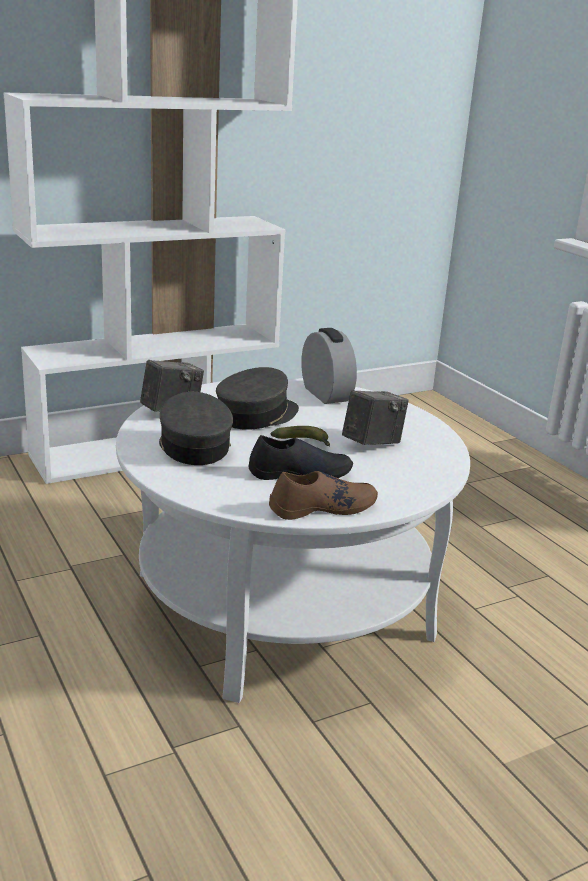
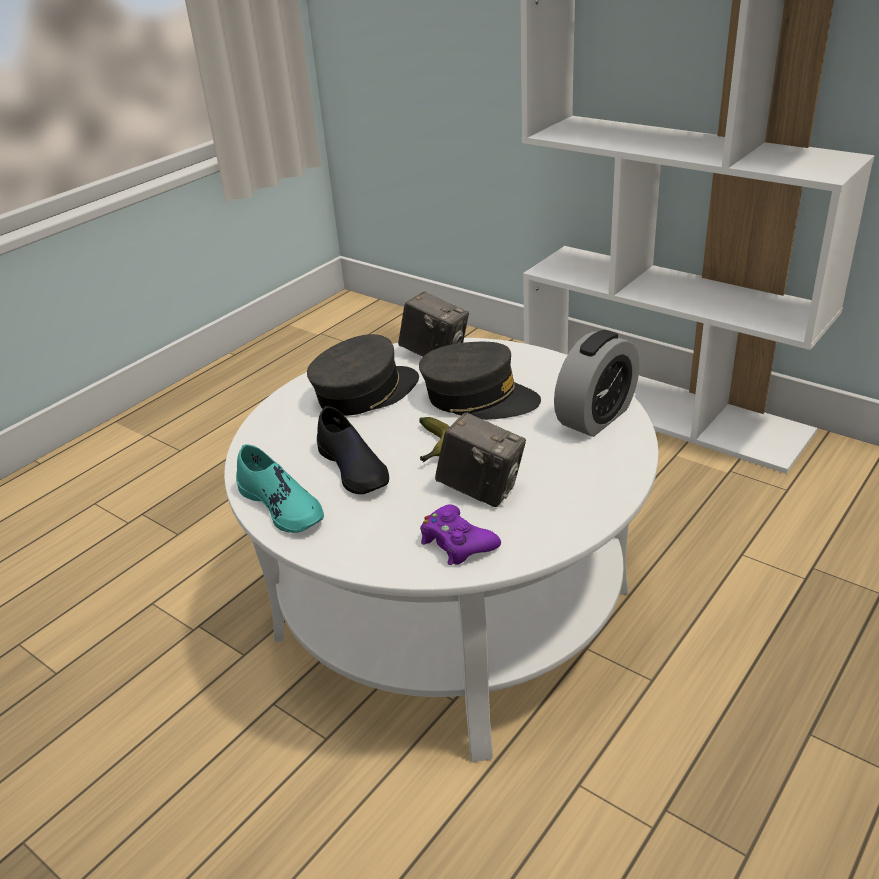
camera: 70 degrees right, 10 degrees up
brown shoe [269,471,378,520] -> turquoise shoe [236,444,324,533]
none -> purple game controller [420,504,501,565]

